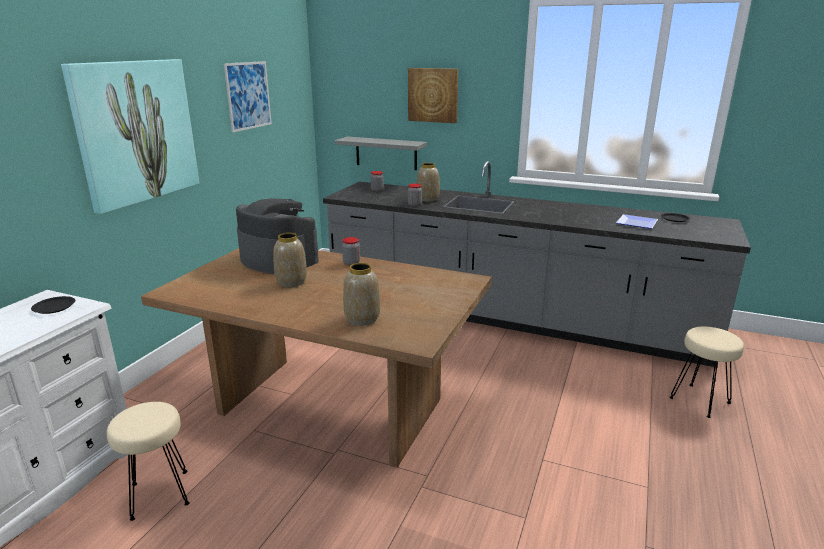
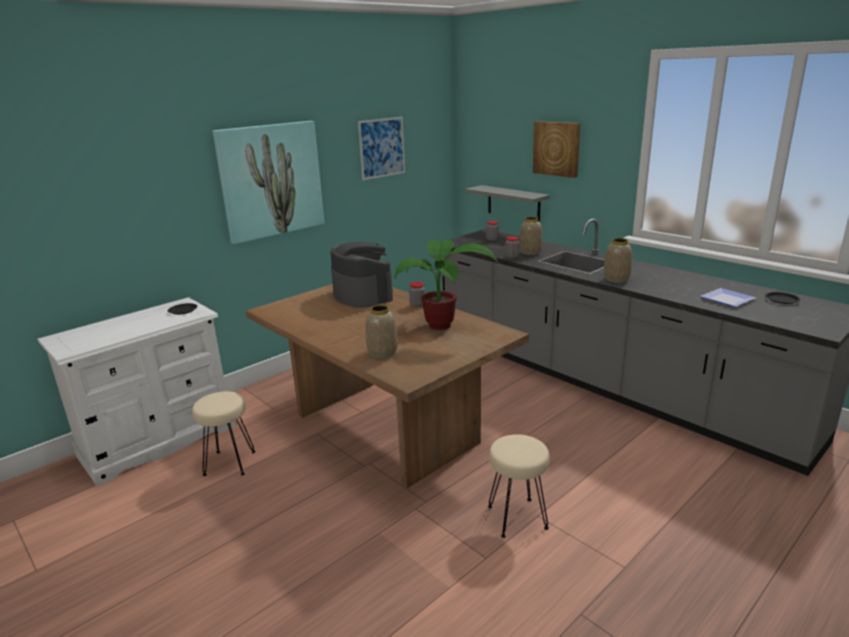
camera: 25 degrees right, 0 degrees up
vase [273,233,307,287] -> vase moved to [604,238,632,283]
beige stool [669,326,744,418] -> beige stool moved to [488,434,550,538]
none -> potted plant [394,239,499,330]

